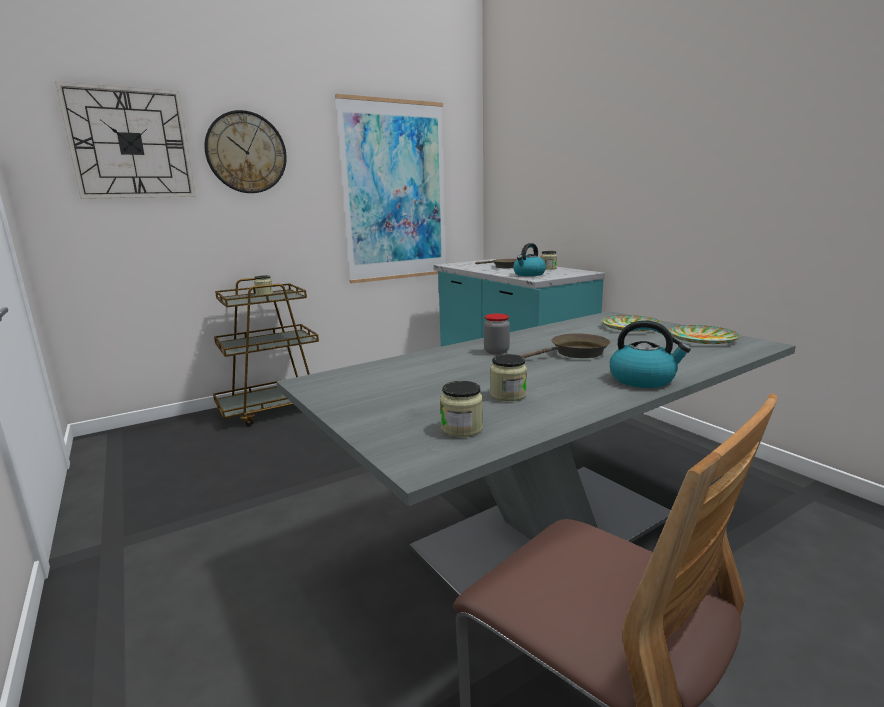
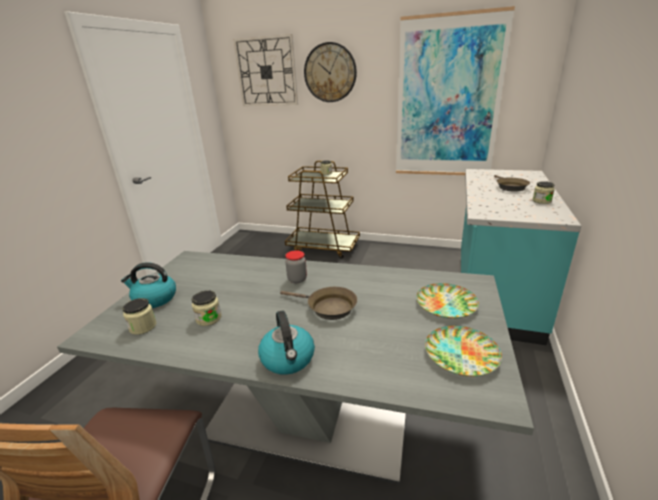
camera: 50 degrees right, 10 degrees up
kettle [513,243,546,276] -> kettle moved to [121,262,176,308]

